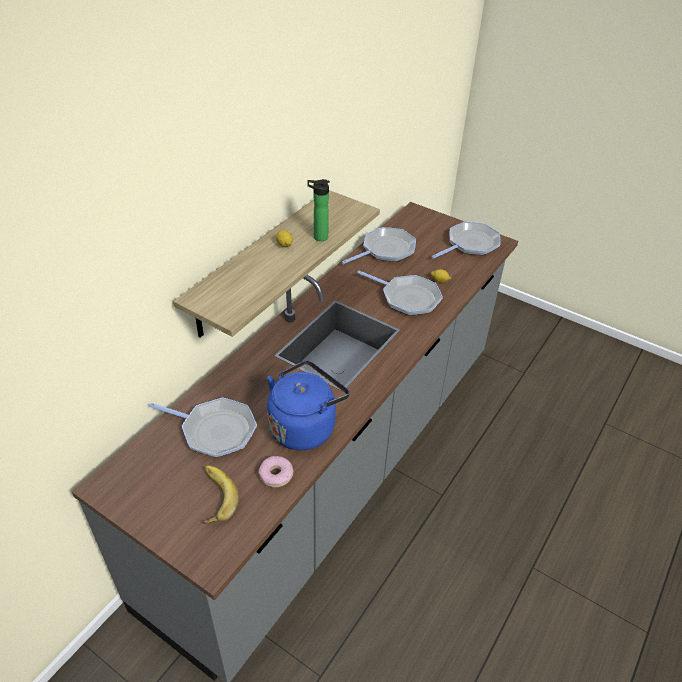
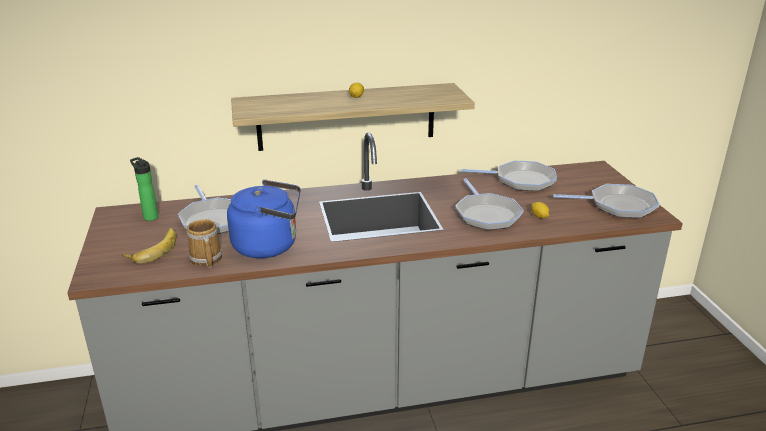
camera: 45 degrees right, 15 degrees down
donut [258,456,293,487] -> mug [187,219,222,267]
bottle [307,179,330,241] -> bottle moved to [130,157,158,221]

